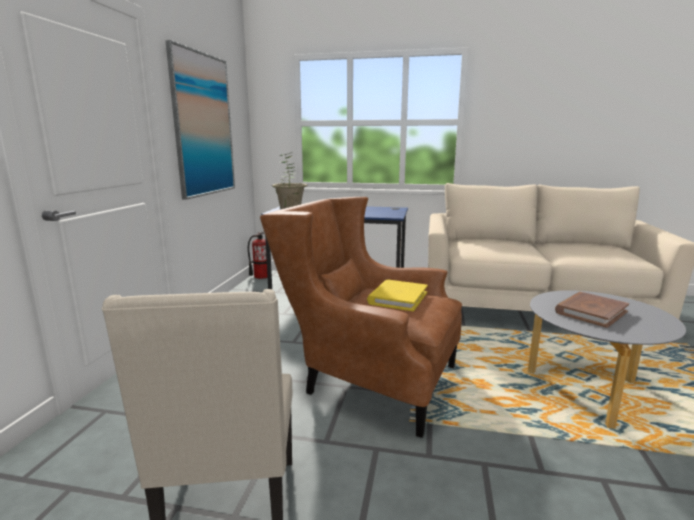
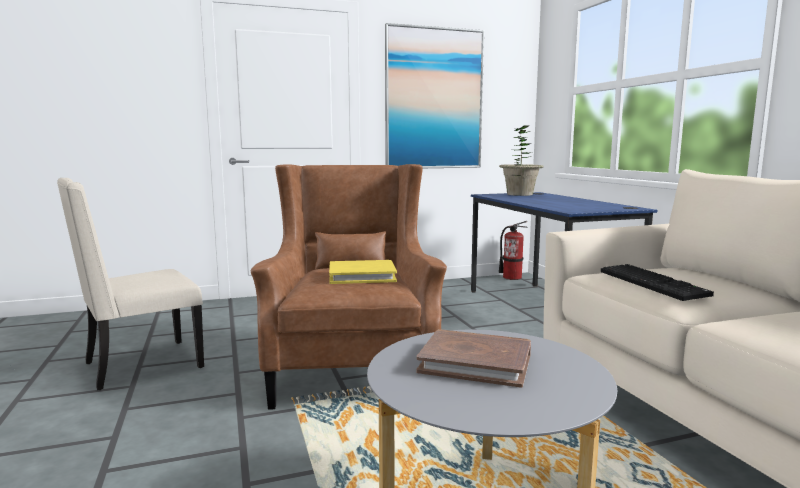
camera: 60 degrees right, 5 degrees down
none -> keyboard [601,264,714,301]

